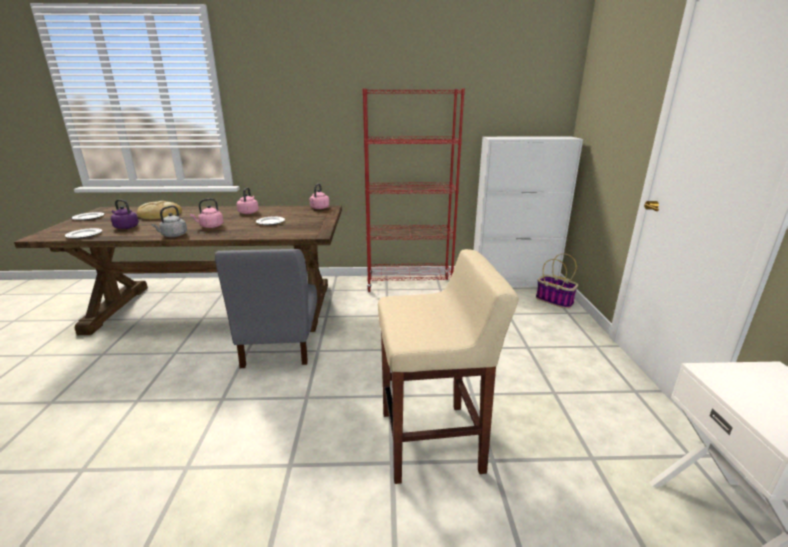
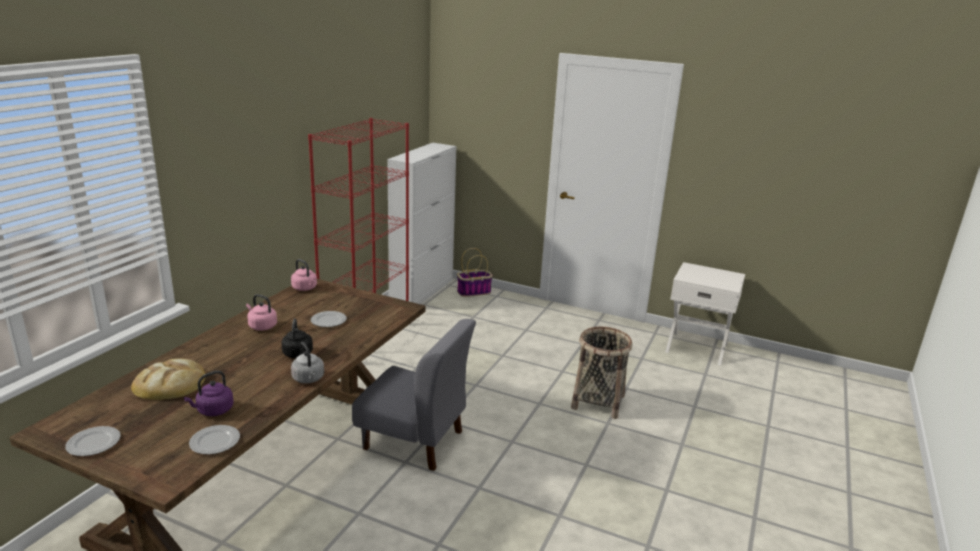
camera: 65 degrees left, 0 degrees up
pink kettle [190,198,224,228] -> black kettle [281,318,313,358]
beige stool [378,249,519,484] -> basket [571,327,632,419]

